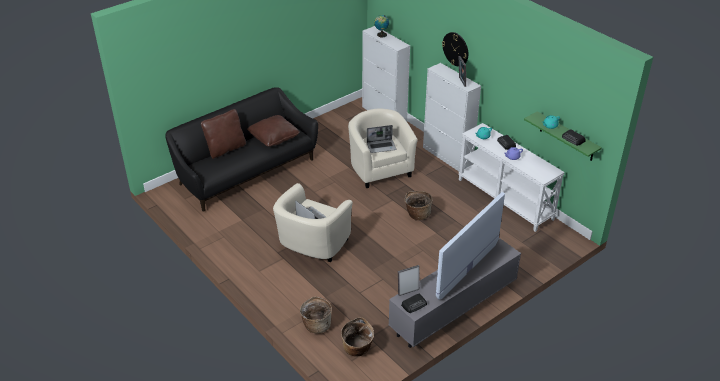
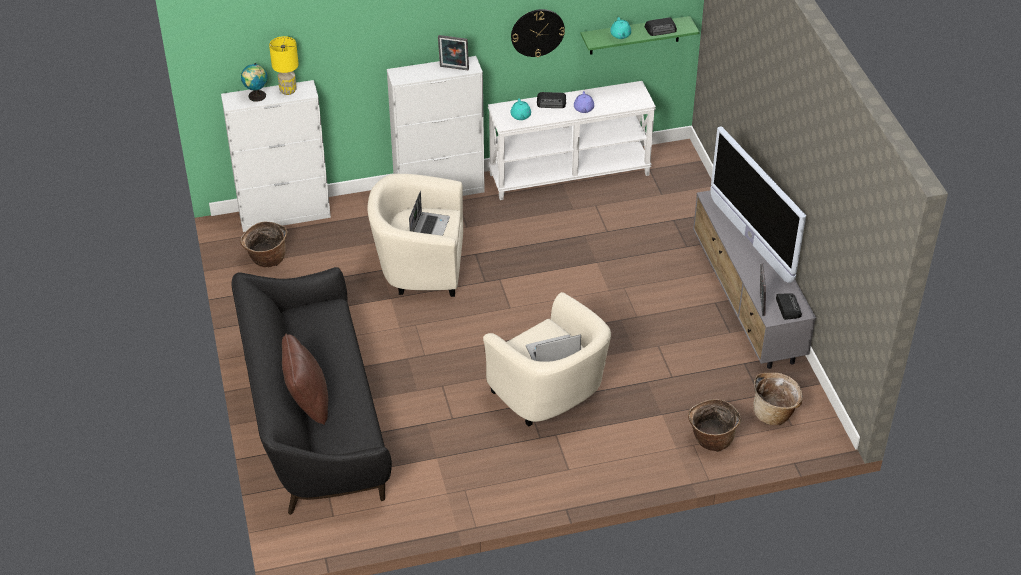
camera: 65 degrees left, 5 degrees up
brown pillow [247,115,300,147] -> none
basket [405,191,433,221] -> basket moved to [240,221,287,267]
wall clock [442,32,468,67] -> wall clock moved to [511,9,565,57]
none -> yellow table lamp [269,36,299,95]

